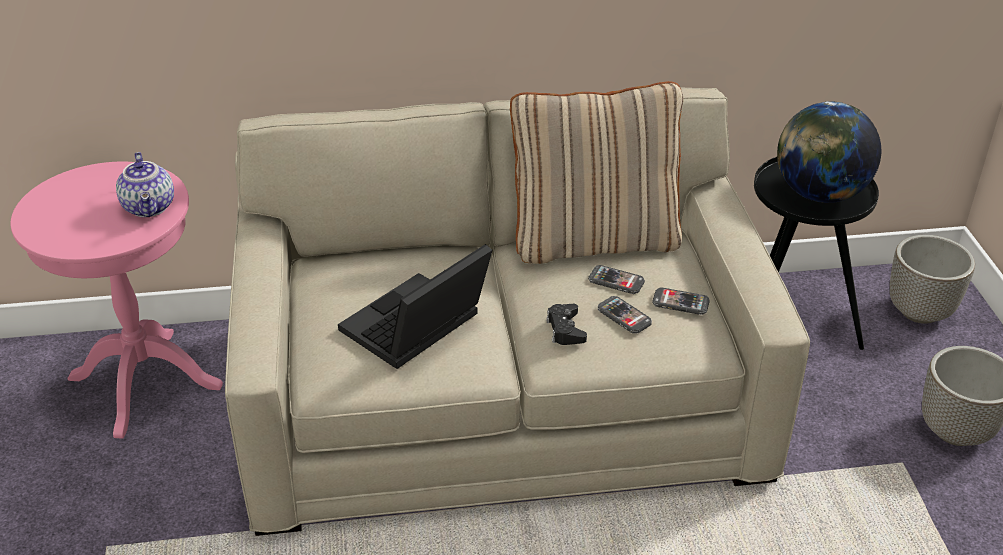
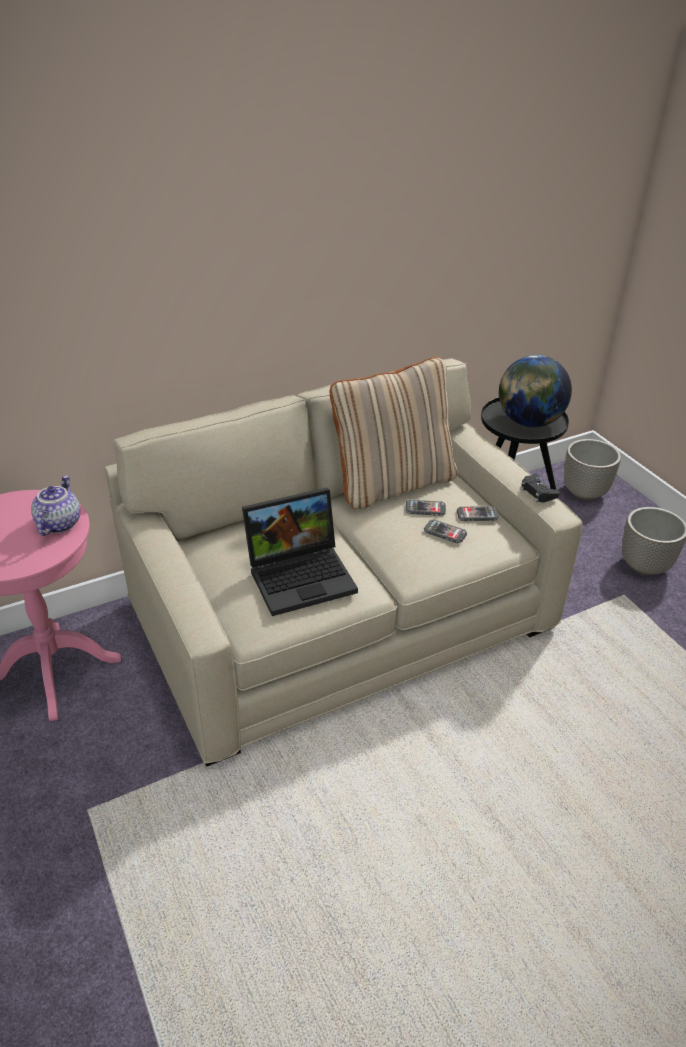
camera: 20 degrees left, 0 degrees up
teapot [116,152,174,217] -> teapot turned 135 degrees counterclockwise [31,475,80,536]
laptop [338,244,492,369] -> laptop turned 135 degrees counterclockwise [242,488,358,616]
black game controller [546,304,587,345] -> black game controller moved to [520,474,559,503]

